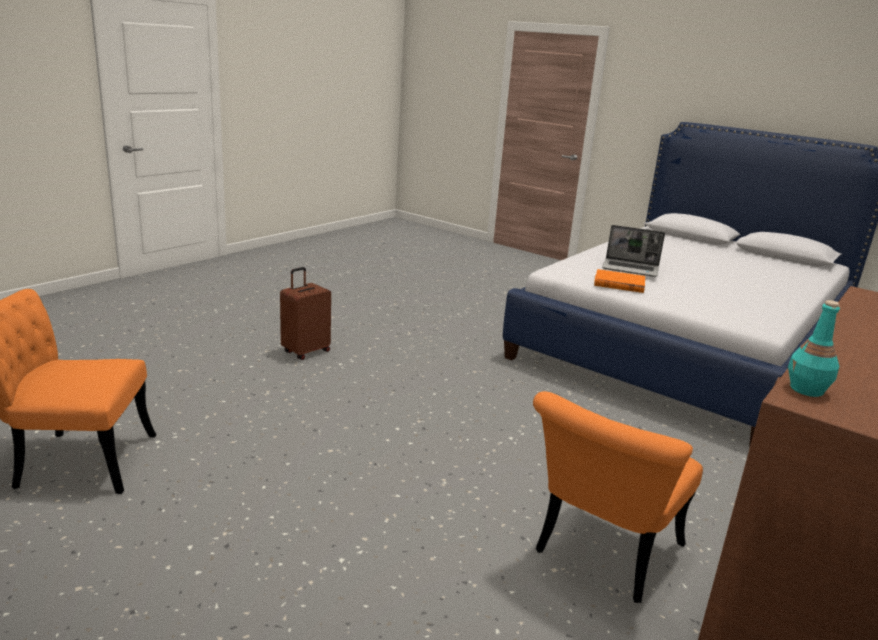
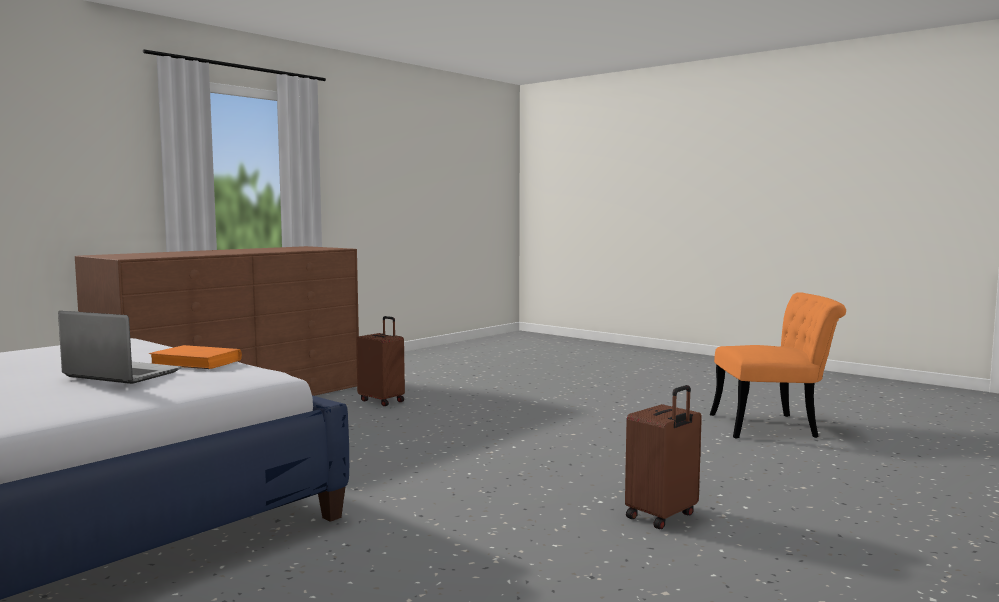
camera: 175 degrees left, 15 degrees down
orange chair [533,391,703,603] -> brown suitcase [356,316,405,406]
turquoise bottle [788,300,840,397] -> none

